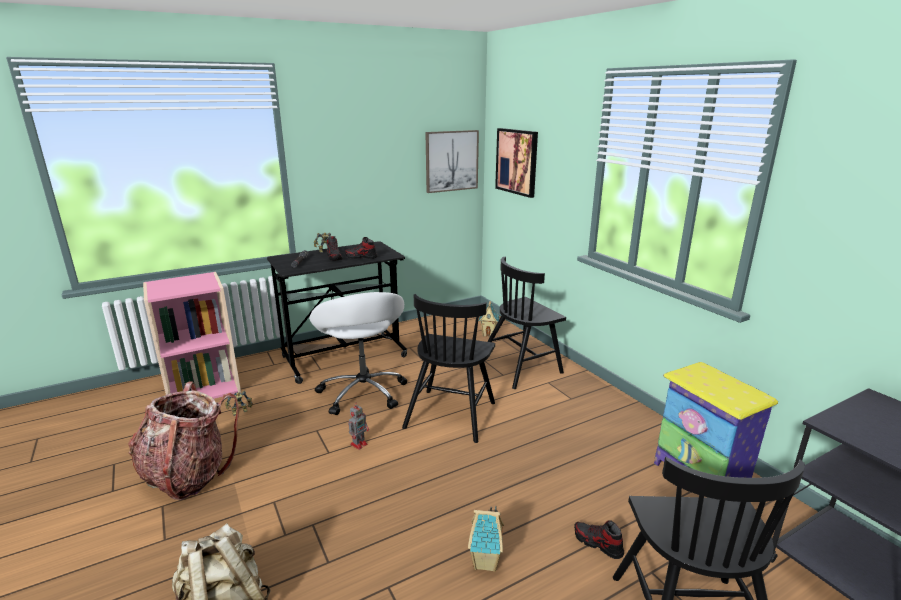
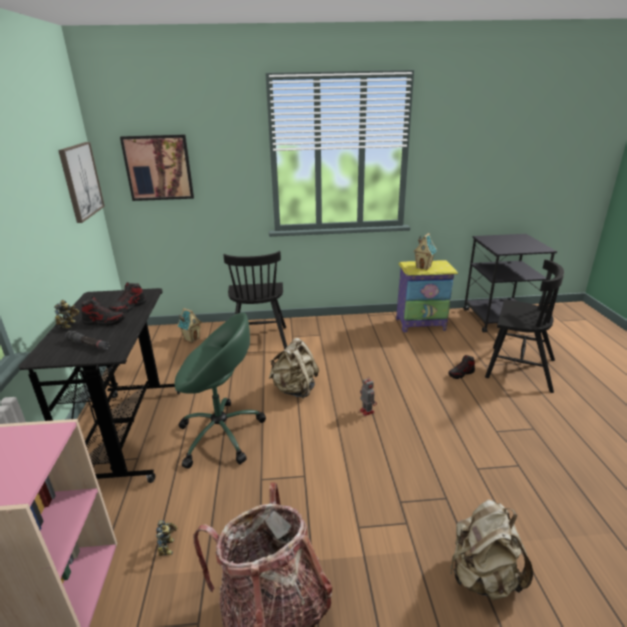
camera: 65 degrees left, 5 degrees up
white office chair [309,292,407,415] -> green office chair [175,312,266,469]
toy robot [348,405,369,450] -> toy robot moved to [360,378,377,416]
black chair [402,294,495,443] -> beige backpack [268,338,319,399]
toy house [468,506,504,572] -> toy house moved to [413,233,437,270]

